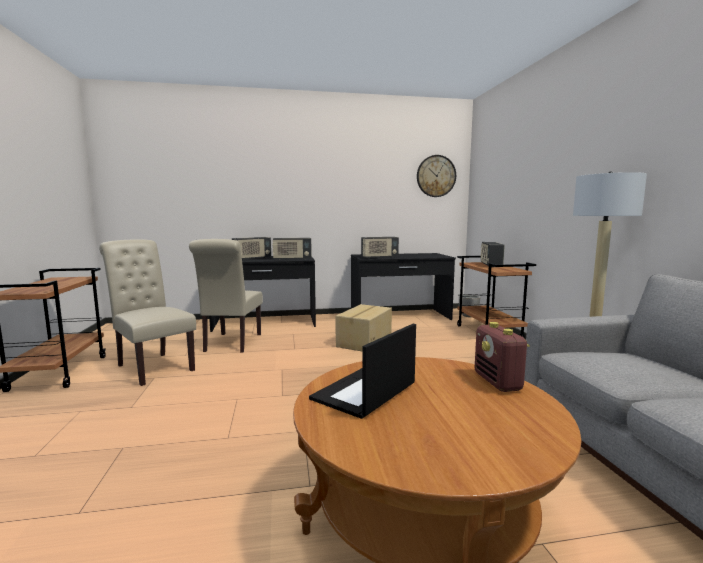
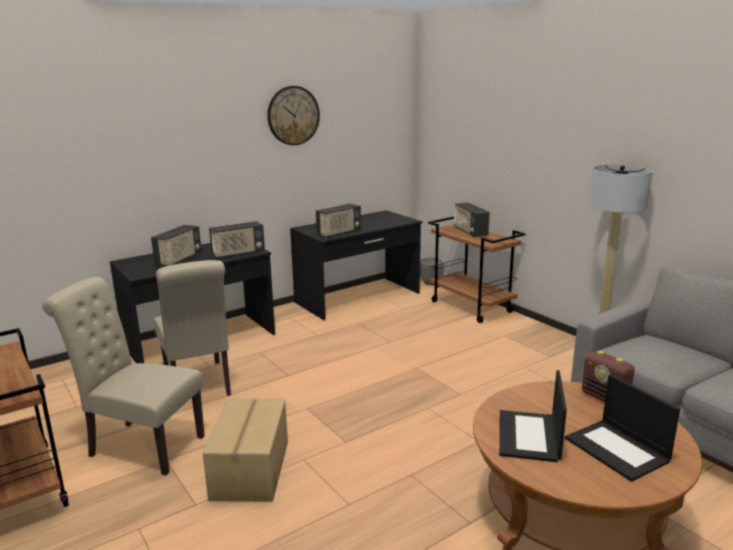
camera: 25 degrees left, 10 degrees up
cardboard box [336,304,392,351] -> cardboard box moved to [203,399,288,502]
wall clock [417,155,456,197] -> wall clock moved to [267,86,320,145]
none -> laptop [565,374,680,482]

